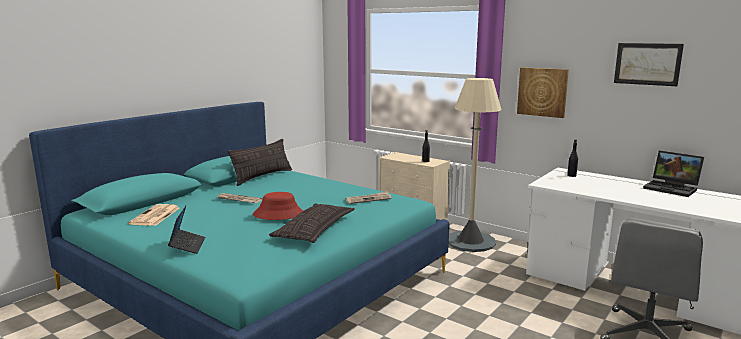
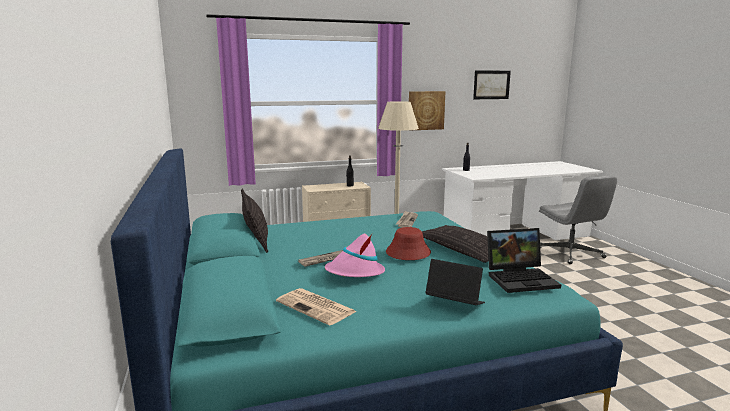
camera: 55 degrees left, 0 degrees up
laptop [643,151,704,197] -> laptop moved to [487,228,561,293]
none -> pink hat [325,234,385,277]

